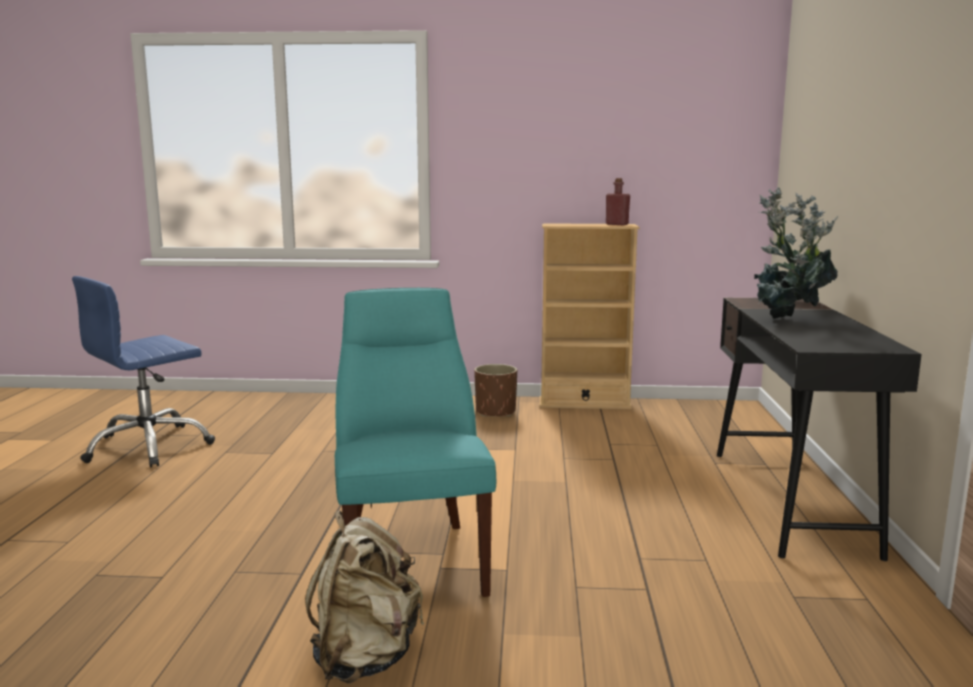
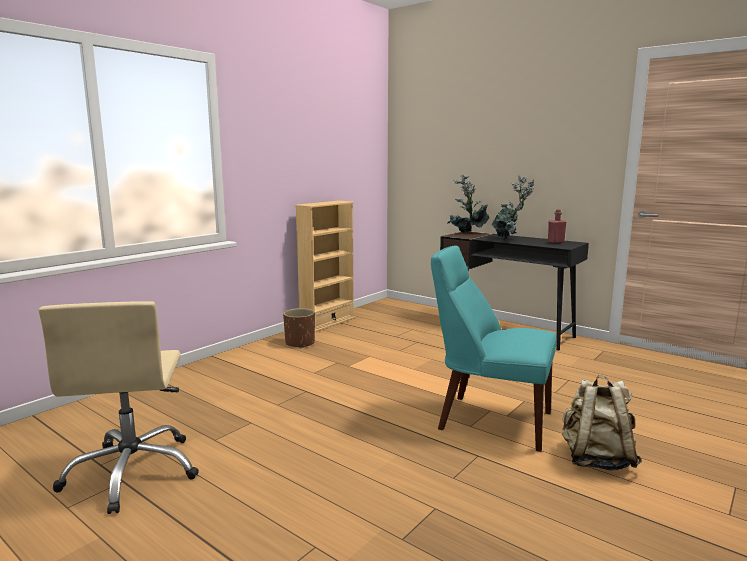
camera: 55 degrees left, 0 degrees up
blue office chair [72,276,215,467] -> beige office chair [38,301,199,514]
red bottle [606,178,630,225] -> red bottle moved to [548,209,566,243]

